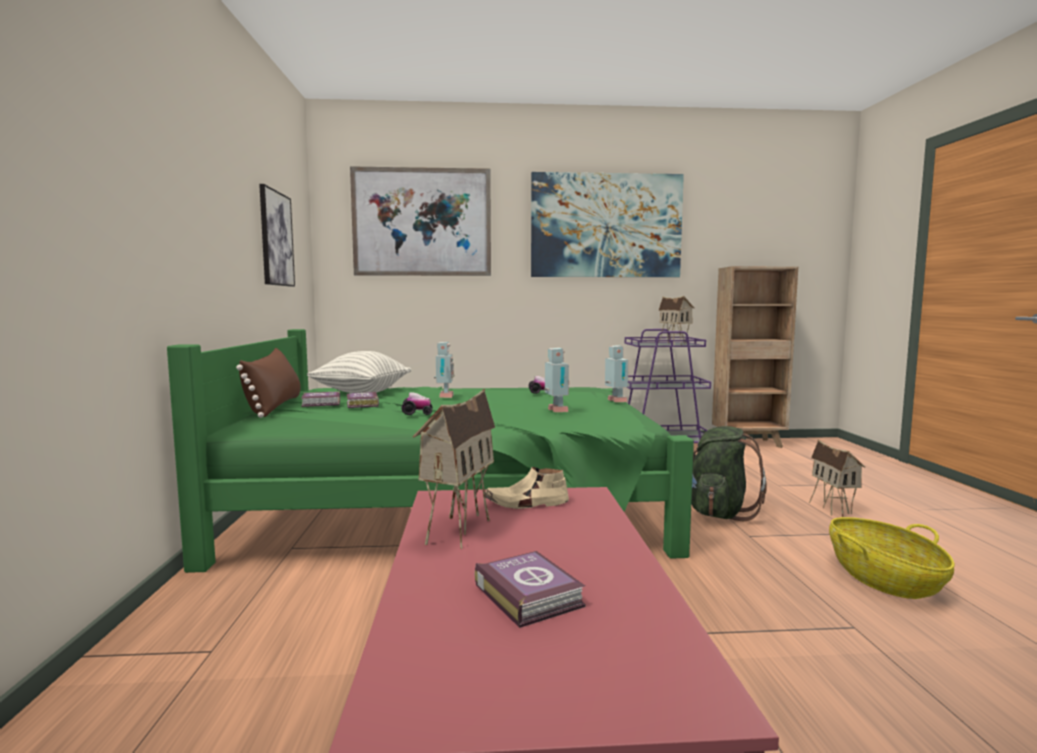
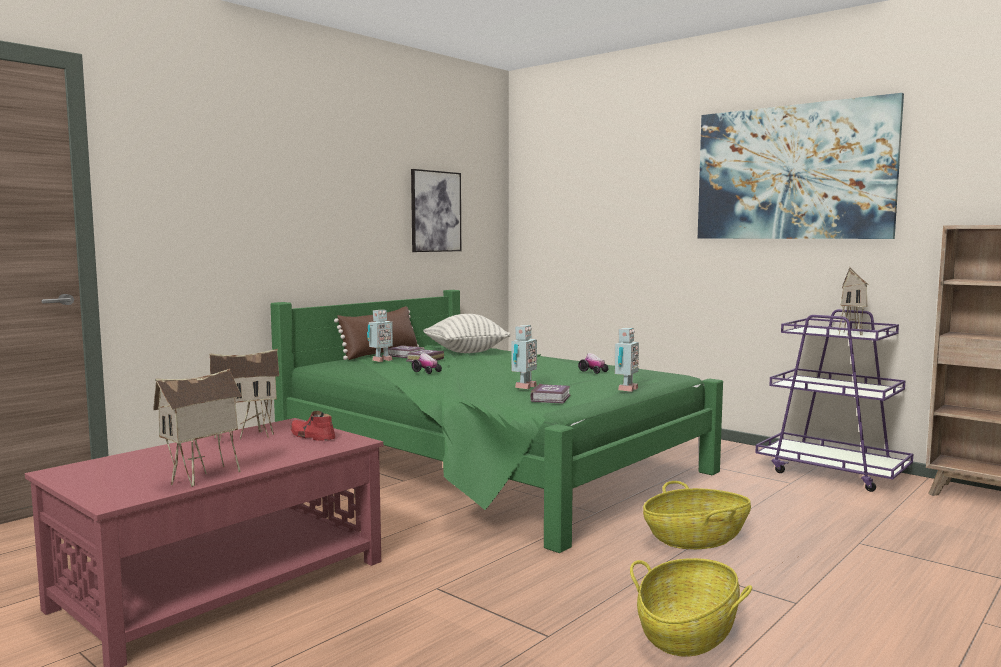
camera: 45 degrees right, 0 degrees up
picture [350,166,491,276] -> none
toy robot [434,342,455,398] -> toy robot moved to [367,310,393,362]
book [475,551,585,628] -> book moved to [530,384,571,404]
beige shoe [485,467,569,509] -> red shoe [290,411,335,441]
green backpack [691,426,767,521] -> basket [643,481,751,549]
toy house [809,440,866,517] -> toy house moved to [153,369,242,487]

